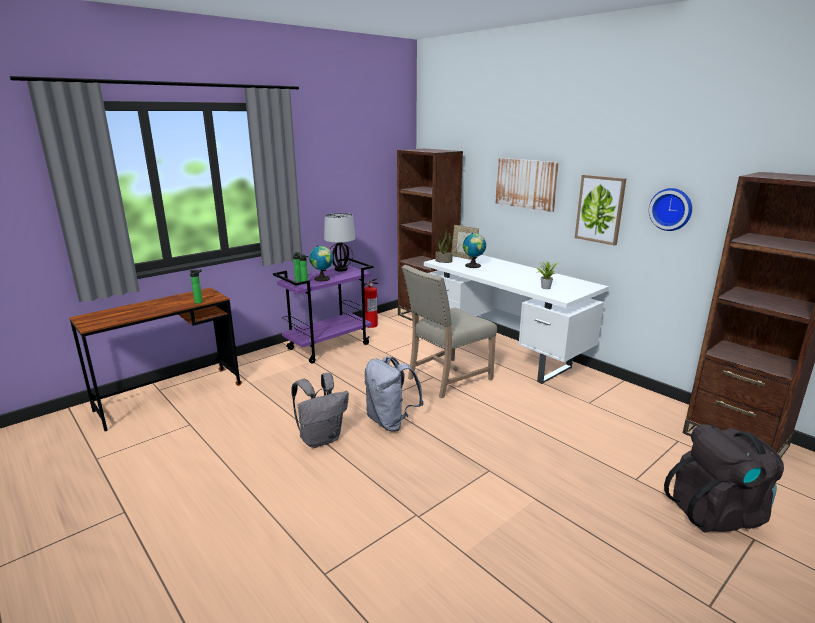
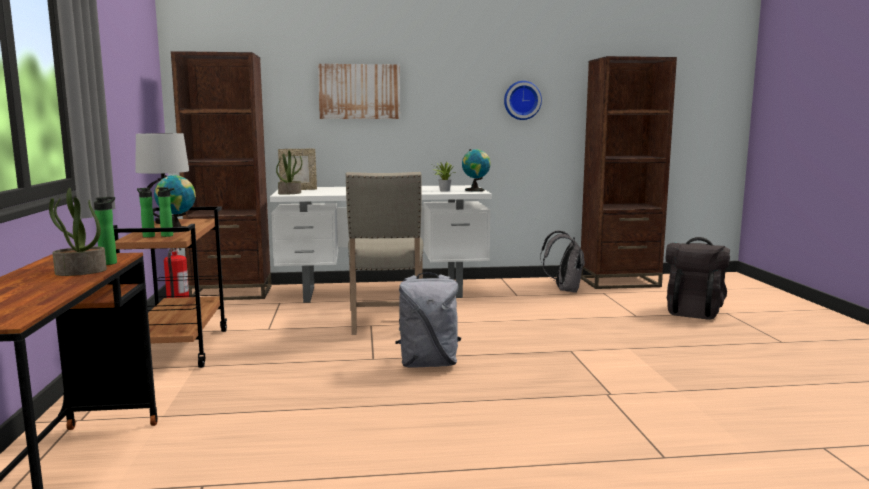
camera: 55 degrees left, 10 degrees down
purple cart [273,258,373,363] -> brown cart [113,207,227,368]
grey backpack [291,373,349,448] -> grey backpack moved to [540,230,585,293]
globe [463,233,486,268] -> globe moved to [462,149,490,191]
picture [575,175,626,246] -> none
none -> potted plant [49,188,107,276]

